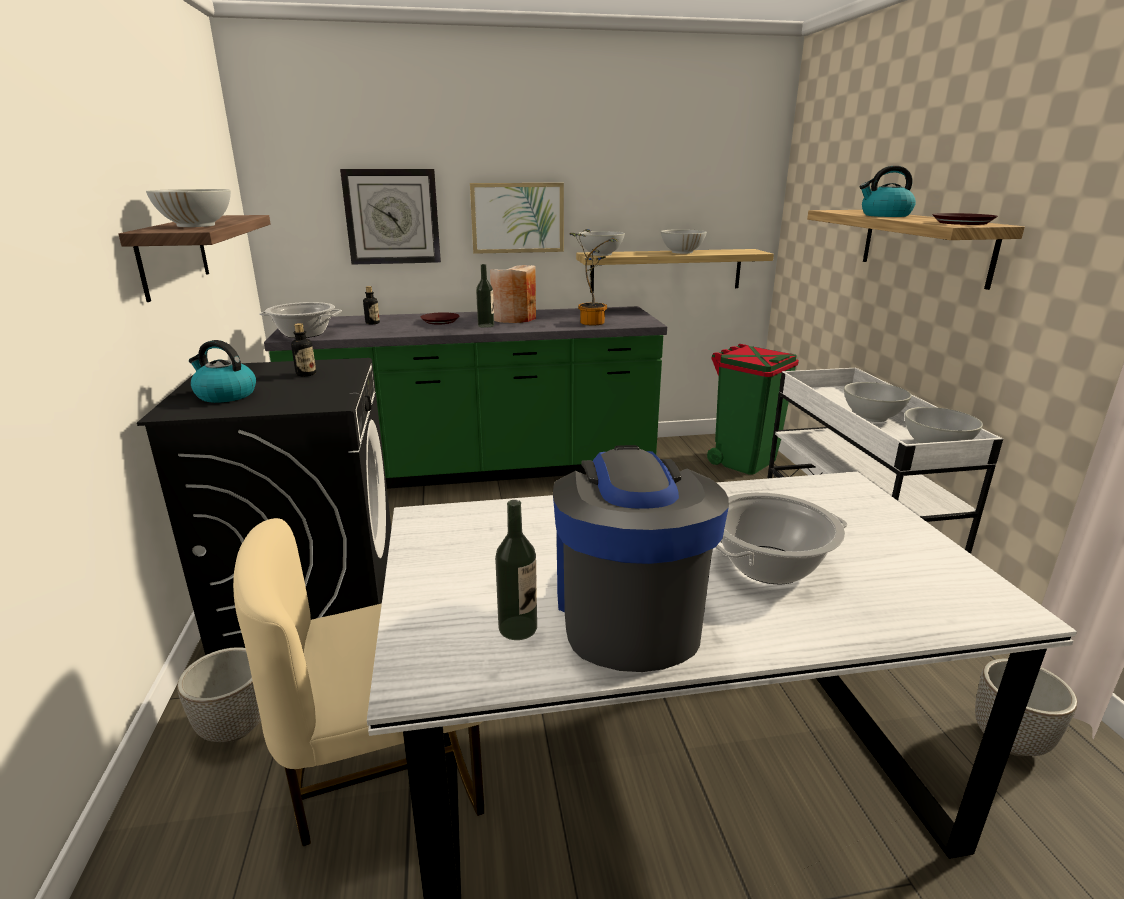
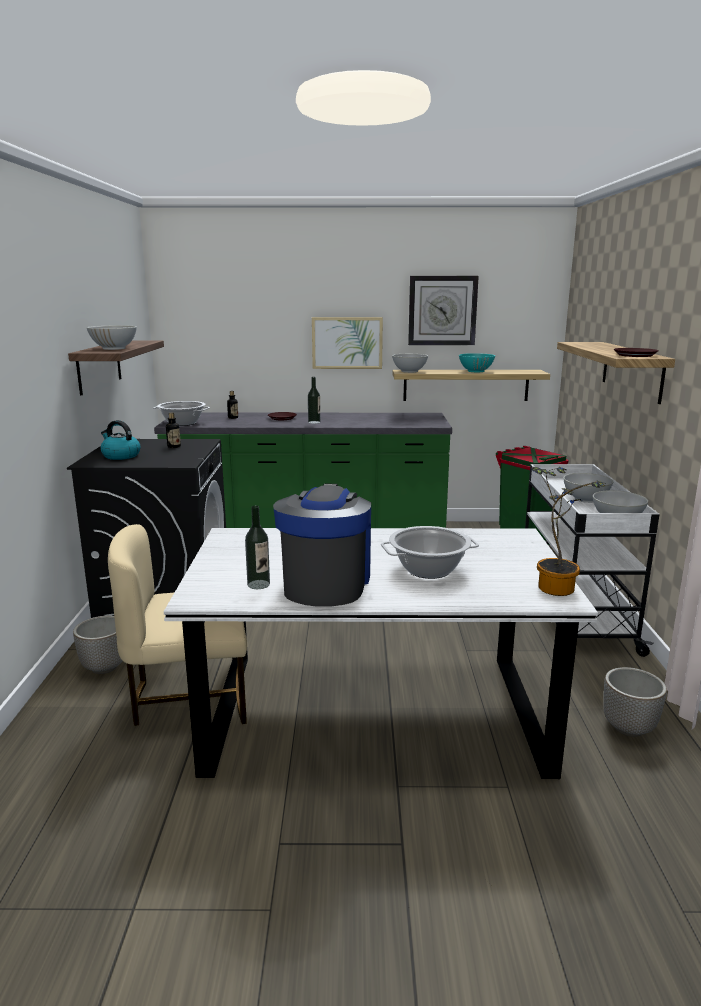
camera: 10 degrees right, 5 degrees down
wall clock [340,169,441,265] -> wall clock moved to [408,276,479,345]
beige vase [490,265,536,323] -> none
potted plant [570,229,618,326] -> potted plant moved to [532,467,606,596]
white bowl [661,229,707,254] -> turquoise bowl [459,353,495,372]
kettle [860,166,916,217] -> none

